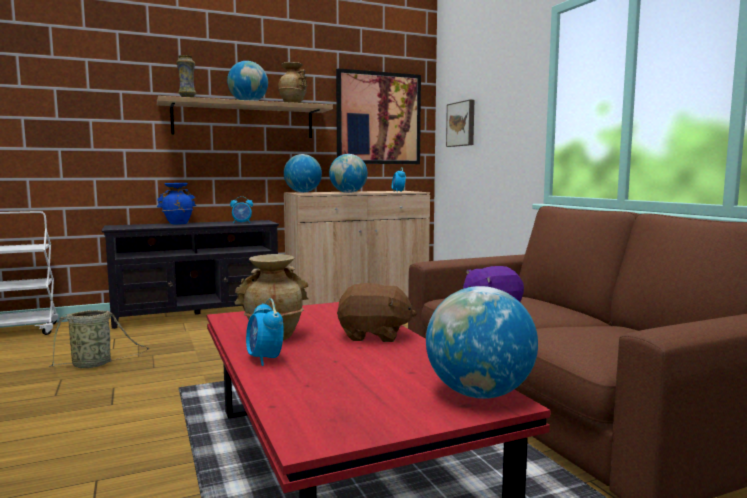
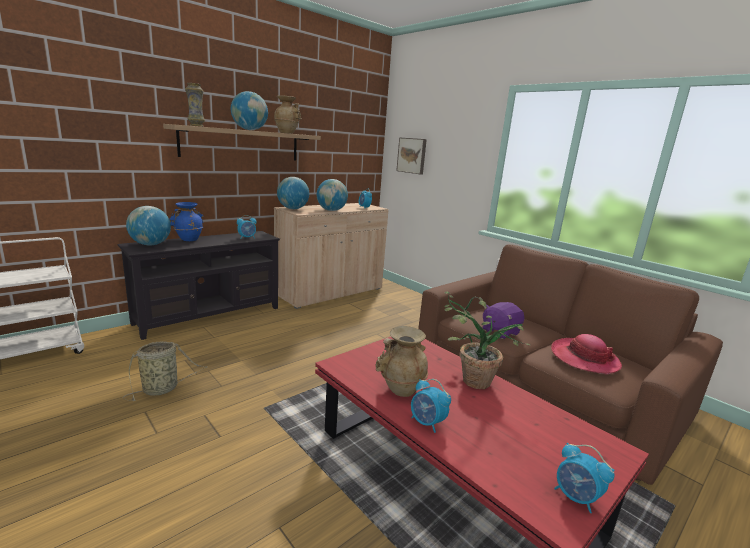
camera: 20 degrees left, 10 degrees up
picture [336,68,421,164] -> none
brown plush toy [337,283,417,342] -> potted plant [444,292,530,389]
globe [426,286,538,399] -> globe moved to [126,206,171,246]
none -> hat [551,334,622,374]
none -> alarm clock [554,443,615,513]

